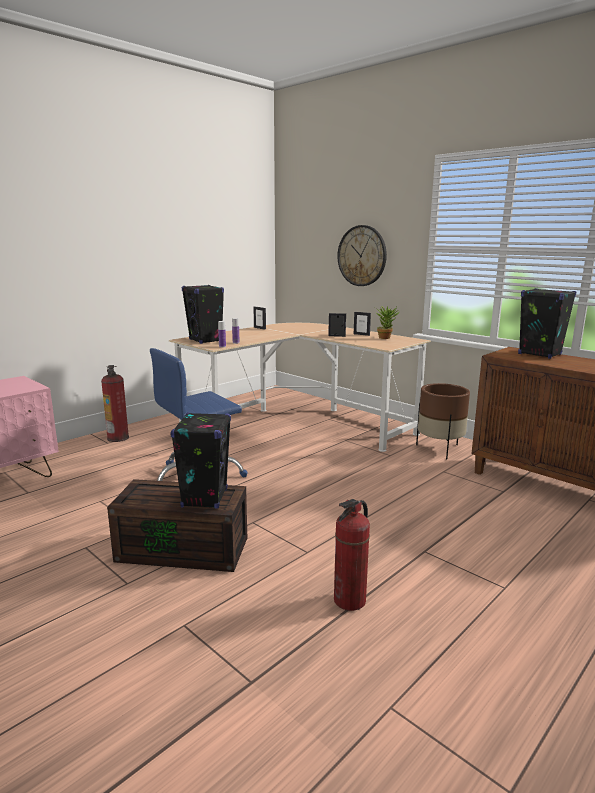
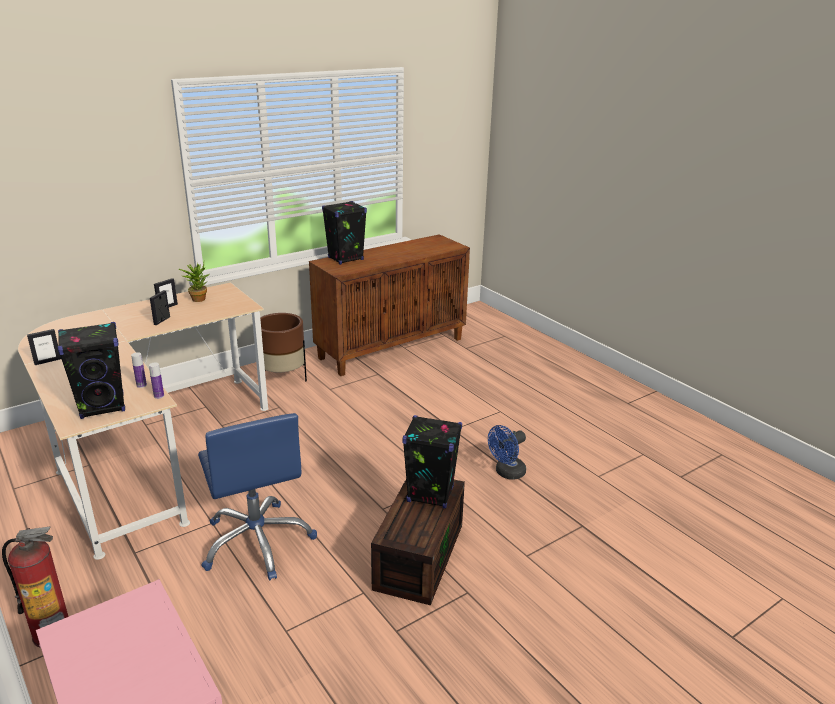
camera: 80 degrees left, 10 degrees up
fire extinguisher [334,499,370,611] -> blue fan [488,425,526,479]
wall clock [337,225,387,286] -> none

